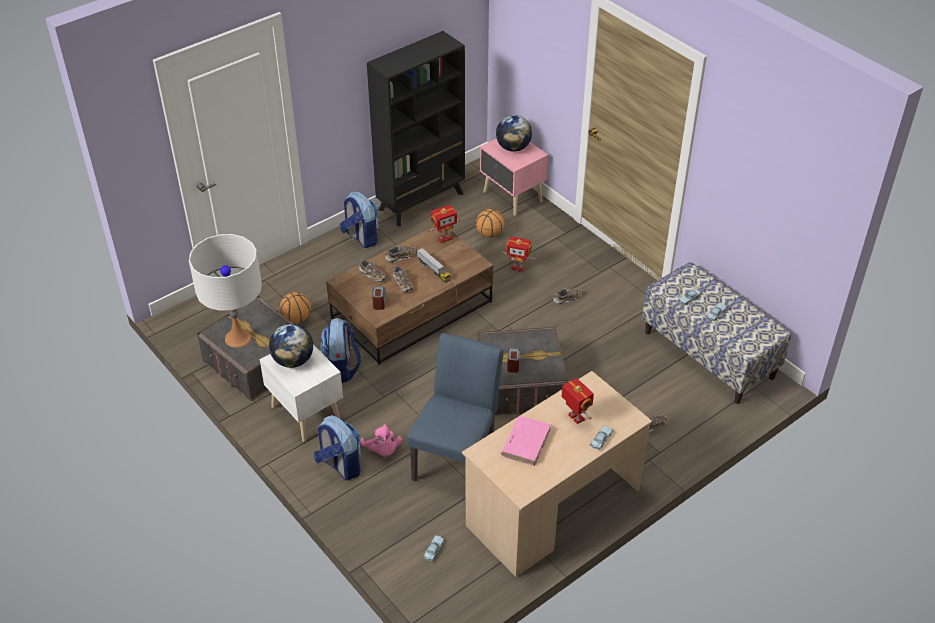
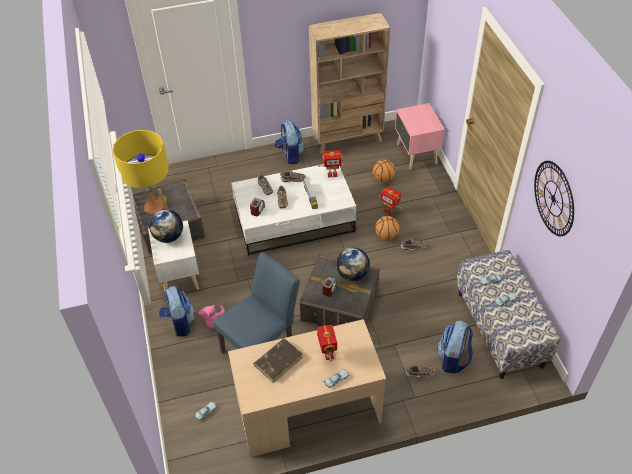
camera: 25 degrees right, 5 degrees up
white table lamp [189,234,262,348] -> yellow table lamp [112,130,169,214]
basketball [280,292,311,323] -> basketball moved to [375,216,399,240]
backpack [320,318,361,383] -> backpack moved to [437,320,473,373]
brown coffee table [326,226,493,365] -> white coffee table [231,164,356,256]
black bookcase [367,31,465,226] -> beige bookcase [309,12,390,154]
globe [496,115,532,152] -> globe moved to [336,248,370,281]
pink book [501,416,551,466] -> brown book [253,338,303,383]
none -> wall clock [534,161,574,236]

